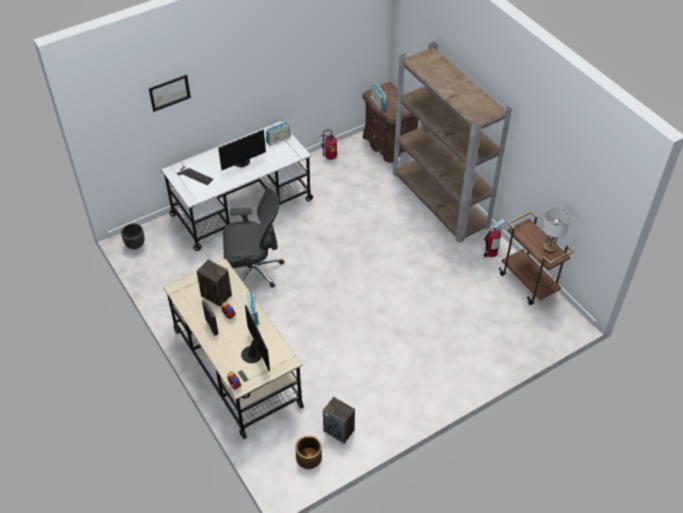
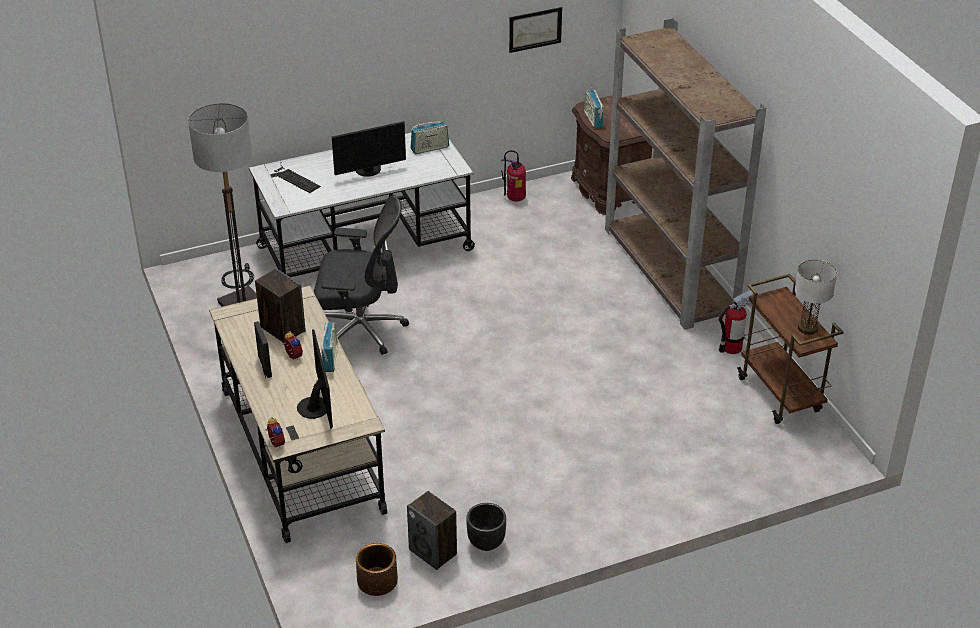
camera: 10 degrees right, 10 degrees down
black planter [121,223,145,249] -> black planter moved to [466,503,506,551]
picture [149,75,191,112] -> picture moved to [509,7,562,53]
none -> floor lamp [188,103,257,307]

